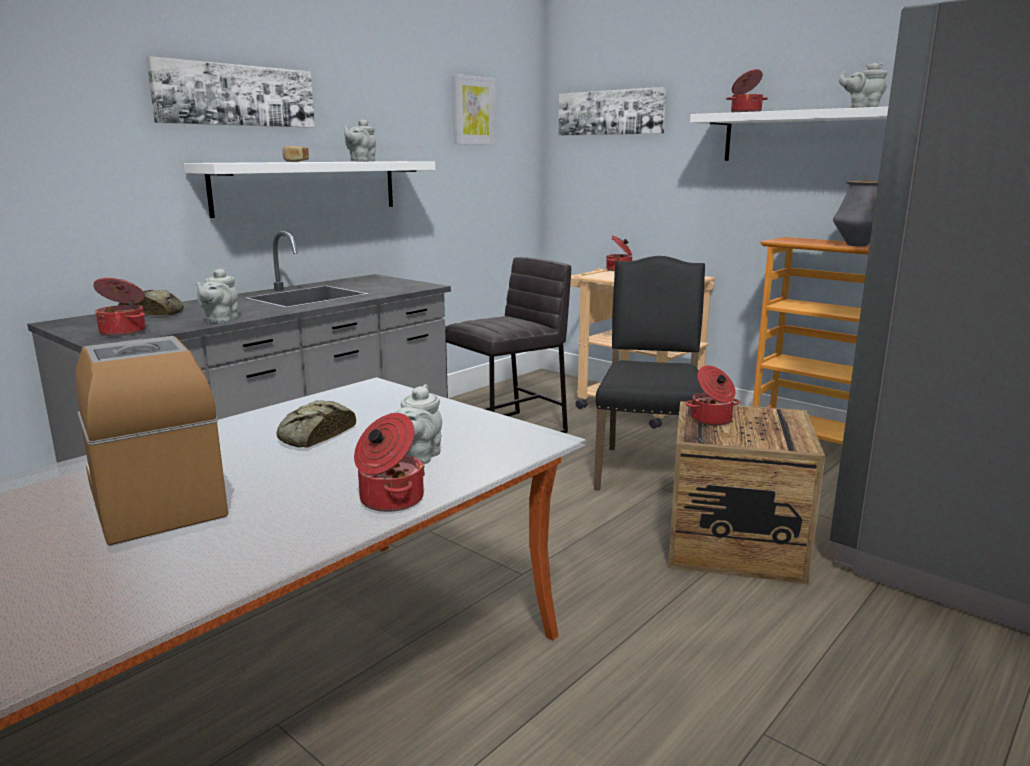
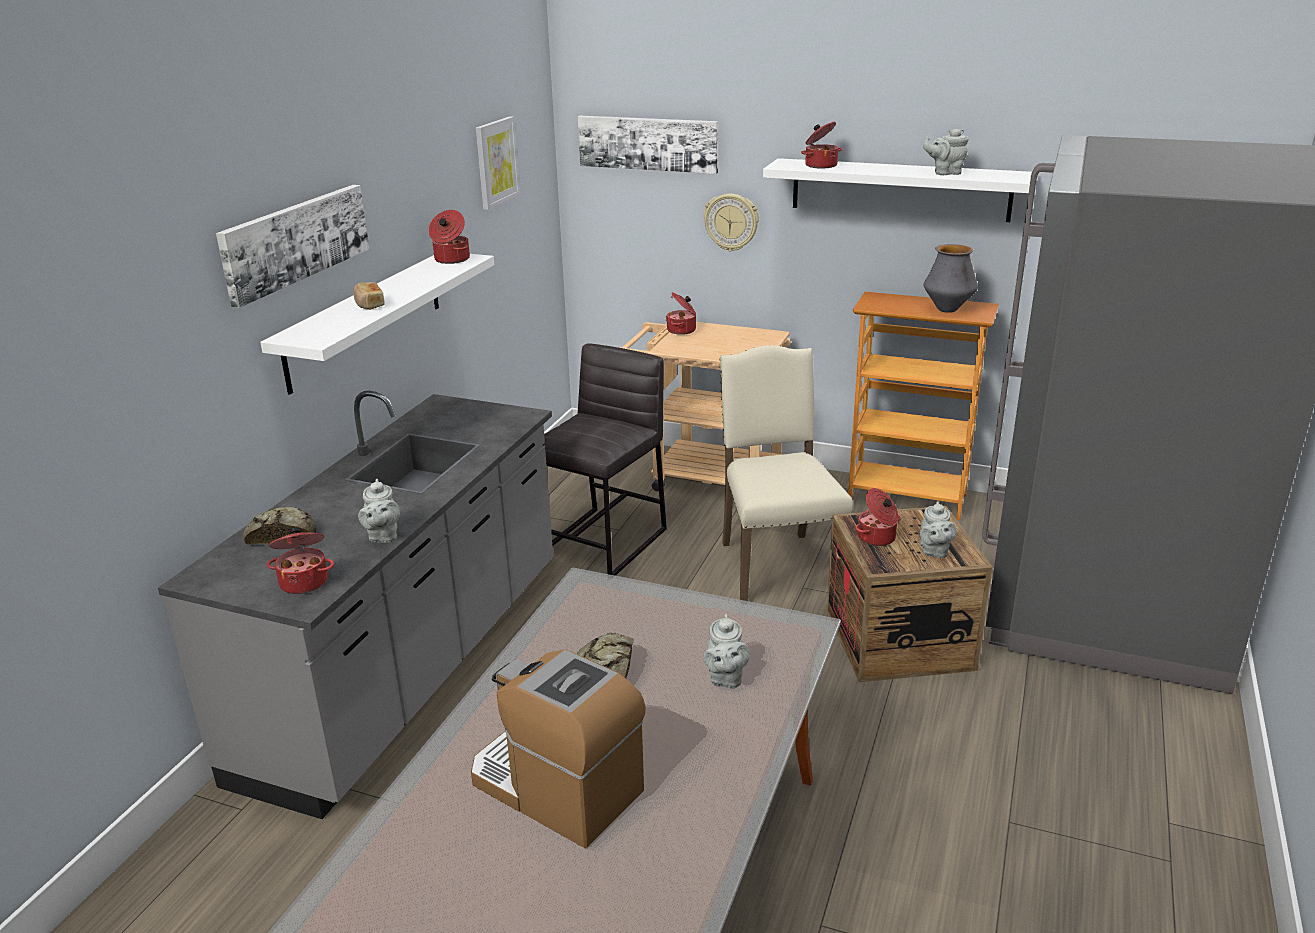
camera: 20 degrees left, 10 degrees up
grey teapot [344,120,376,162] -> grey teapot moved to [920,501,956,558]
cooking pot [354,413,425,512] -> cooking pot moved to [428,210,470,264]
black chair [594,256,705,491] -> beige chair [719,345,853,601]
none -> wall clock [703,194,759,252]

